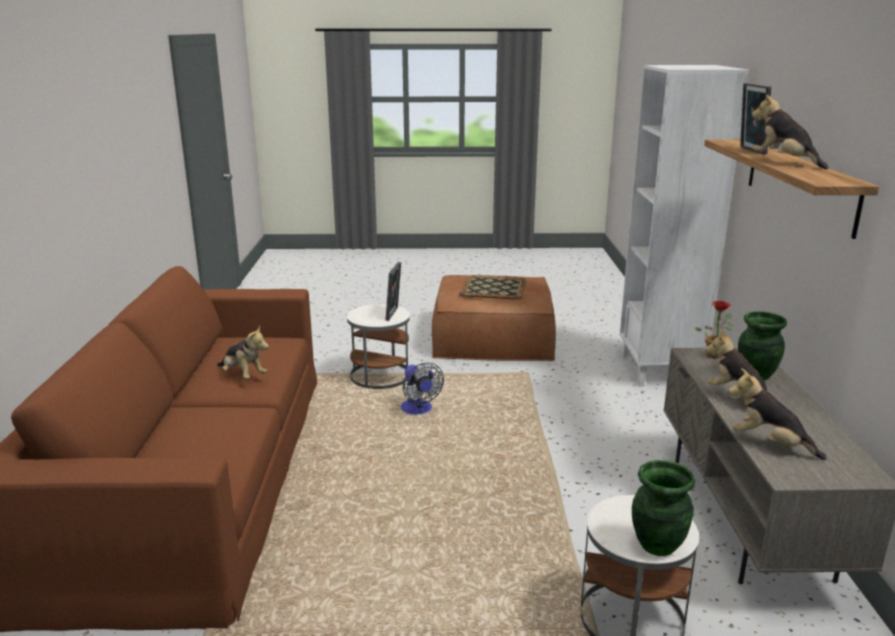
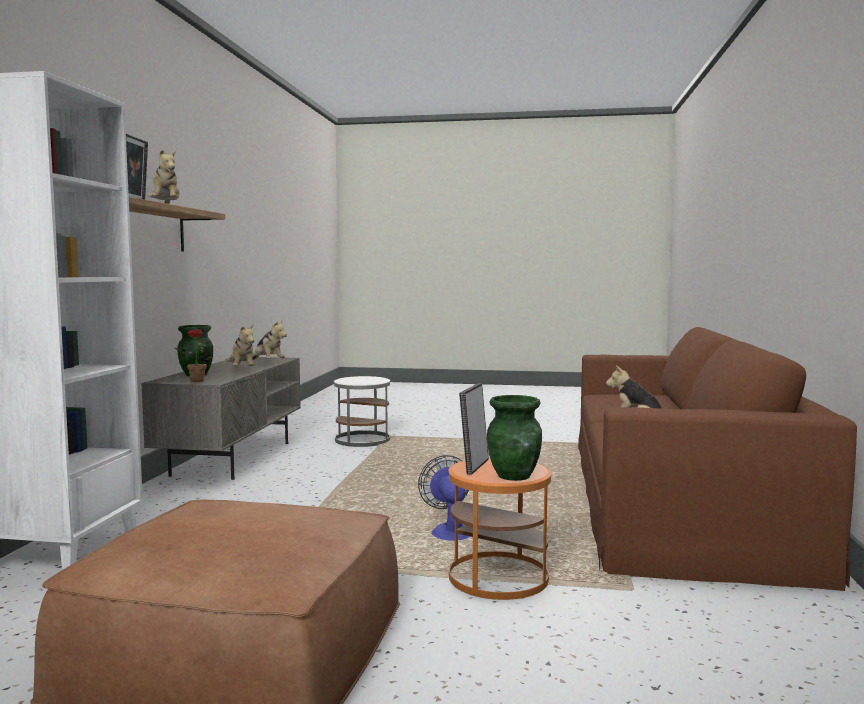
camera: 170 degrees left, 15 degrees down
white side table [347,304,410,389] -> orange side table [448,457,552,600]
tray [459,275,526,300] -> none
green vase [632,460,696,556] -> green vase moved to [487,395,542,481]

